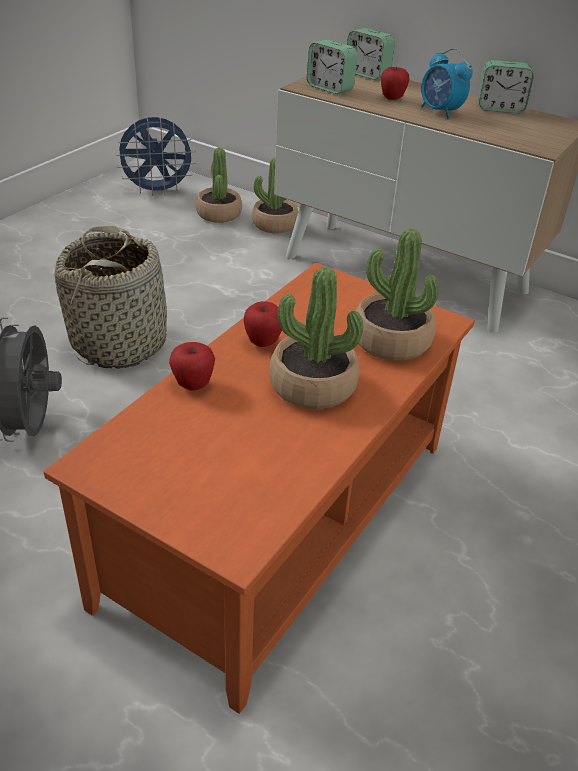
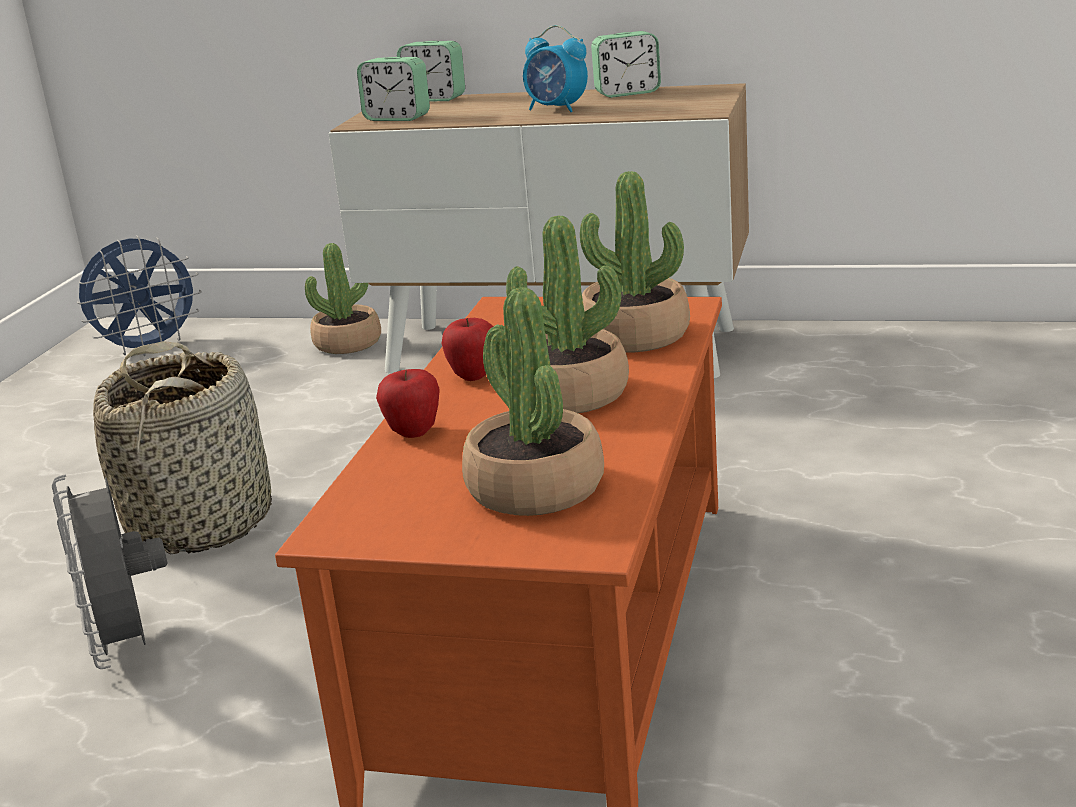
camera: 15 degrees left, 15 degrees down
potted plant [196,147,242,223] -> potted plant moved to [462,287,604,516]
apple [381,67,410,100] -> none

